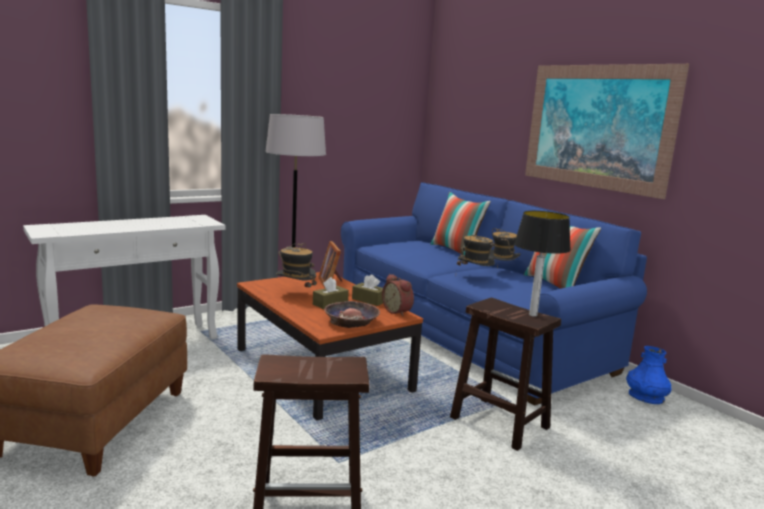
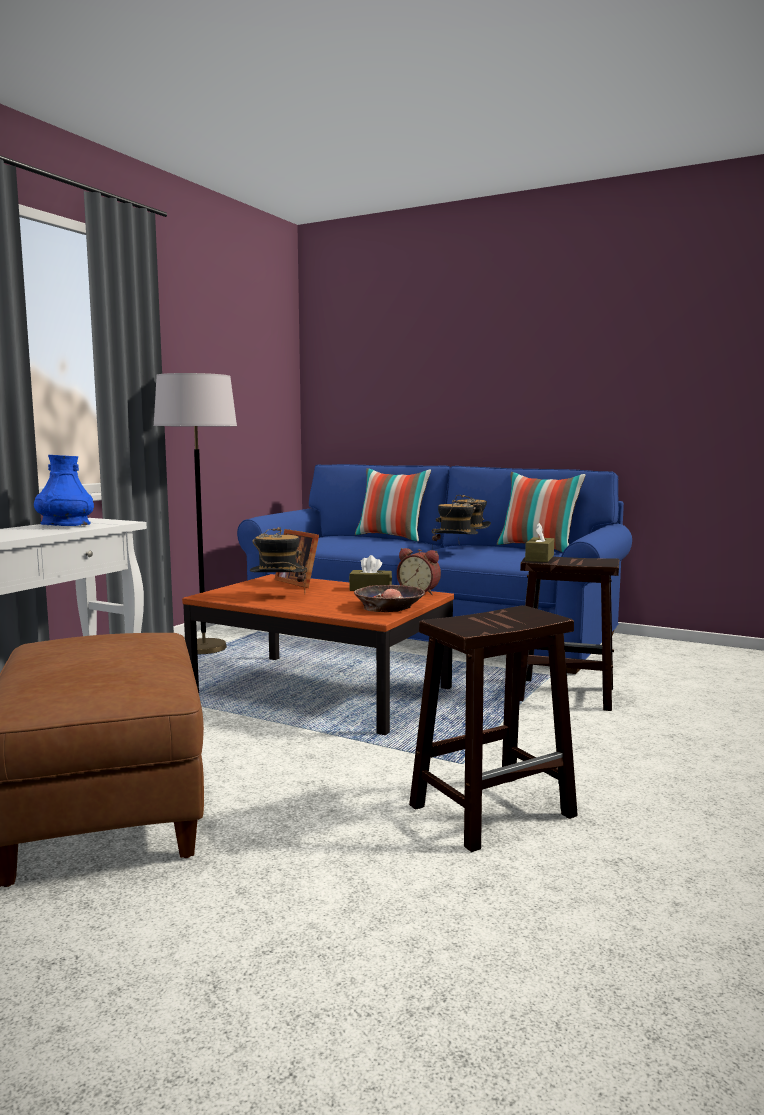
camera: 25 degrees left, 5 degrees down
brown tissue box [313,277,349,309] -> brown tissue box moved to [525,523,554,562]
table lamp [514,211,571,317] -> none
picture [525,64,689,199] -> none
blue vase [626,346,671,404] -> blue vase moved to [34,455,94,526]

